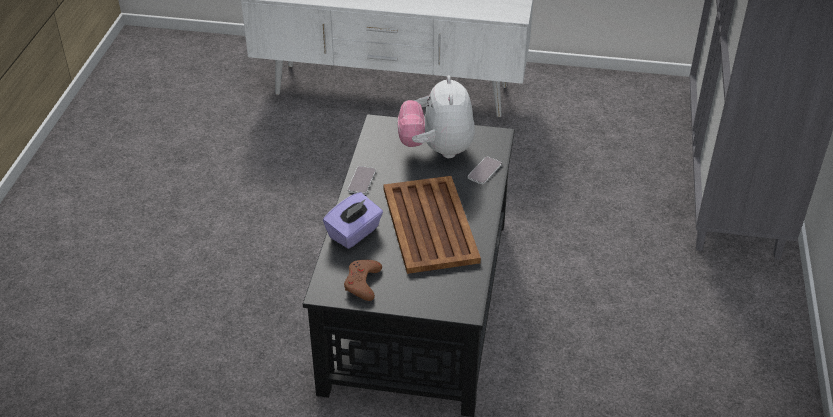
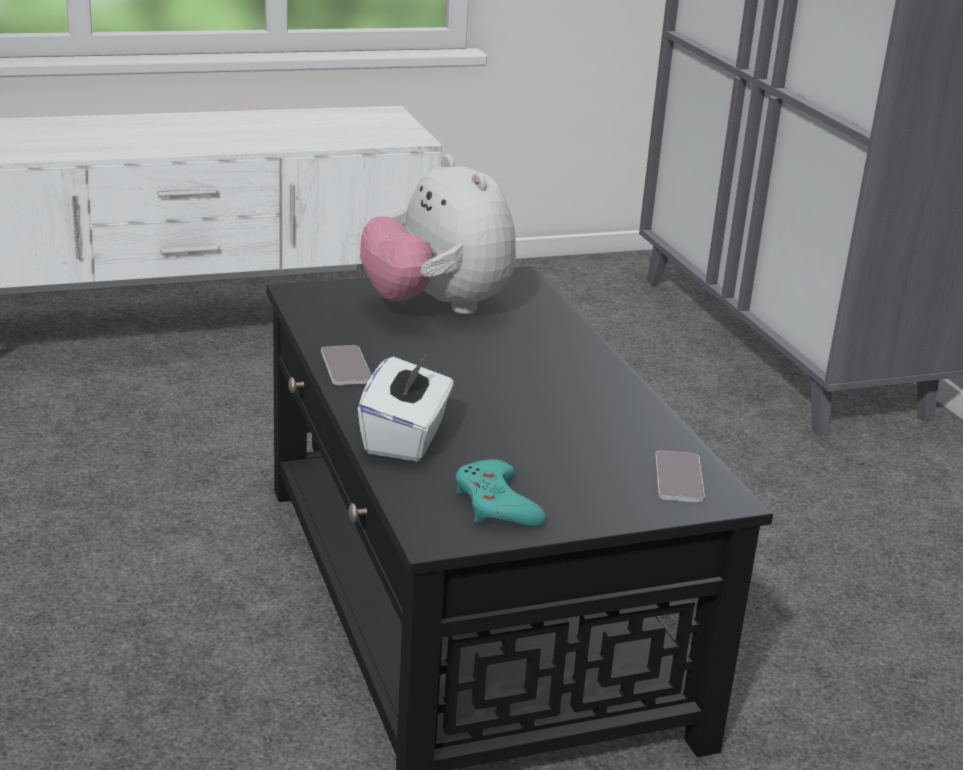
camera: 30 degrees left, 15 degrees down
purple tissue box [323,192,383,249] -> white tissue box [358,351,454,461]
brown game controller [344,260,382,301] -> turquoise game controller [456,459,546,527]
brown tray [383,176,481,274] -> none
phone [468,157,502,184] -> phone moved to [655,450,705,503]

